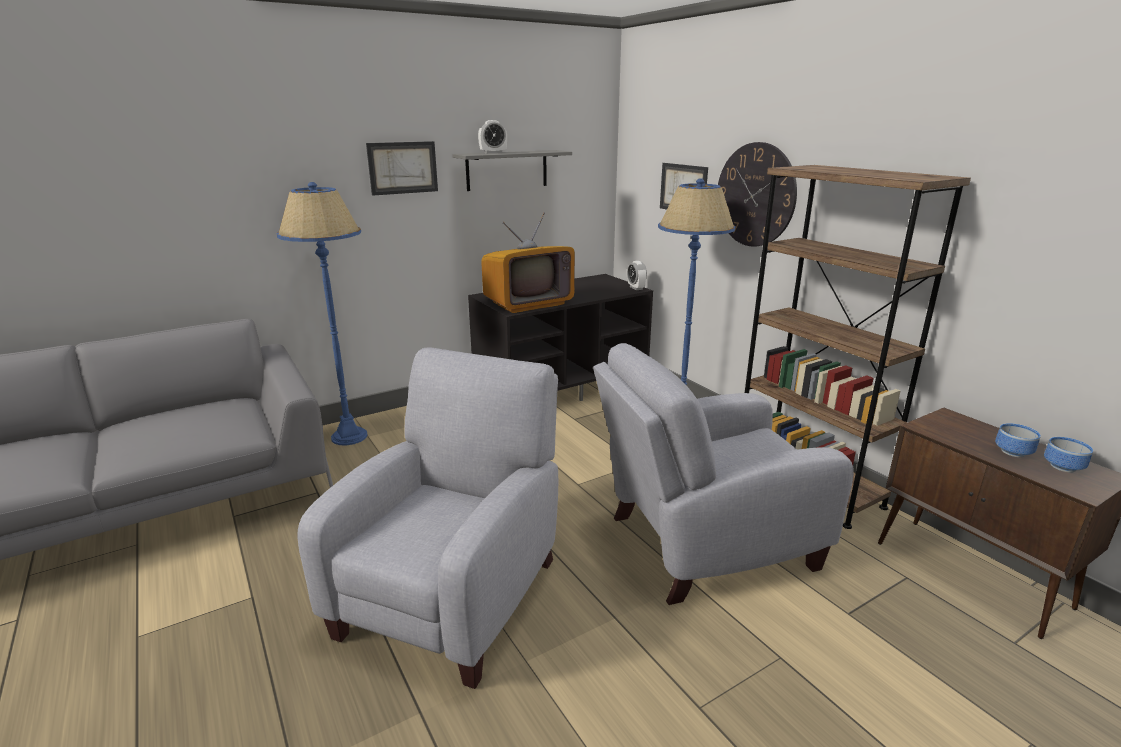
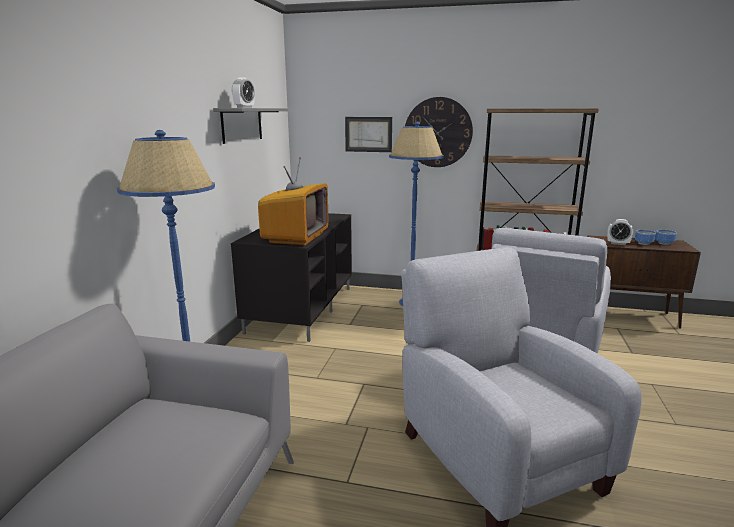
camera: 45 degrees left, 5 degrees down
picture [366,141,438,196] -> none
alarm clock [627,261,647,290] -> alarm clock moved to [607,219,633,245]

